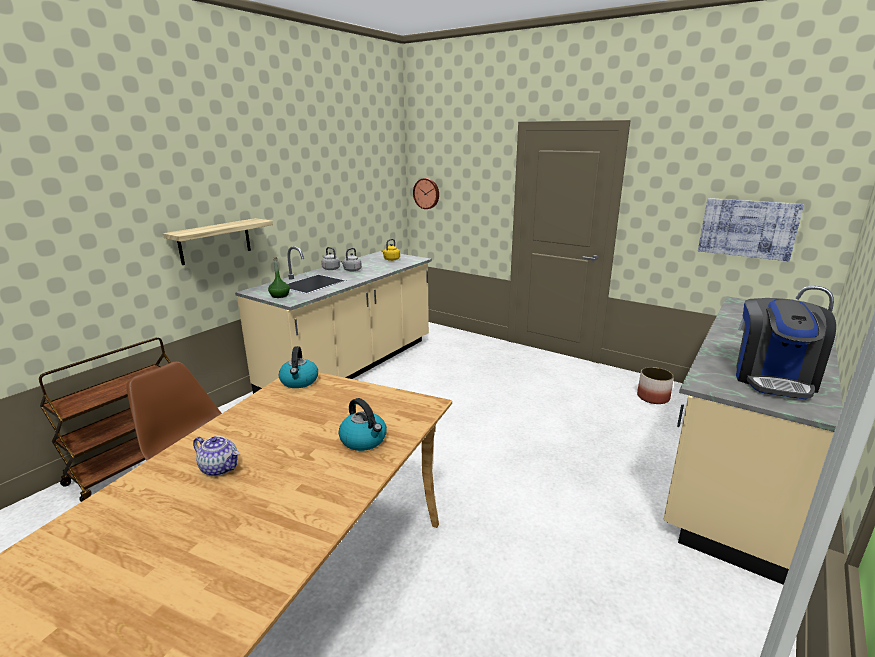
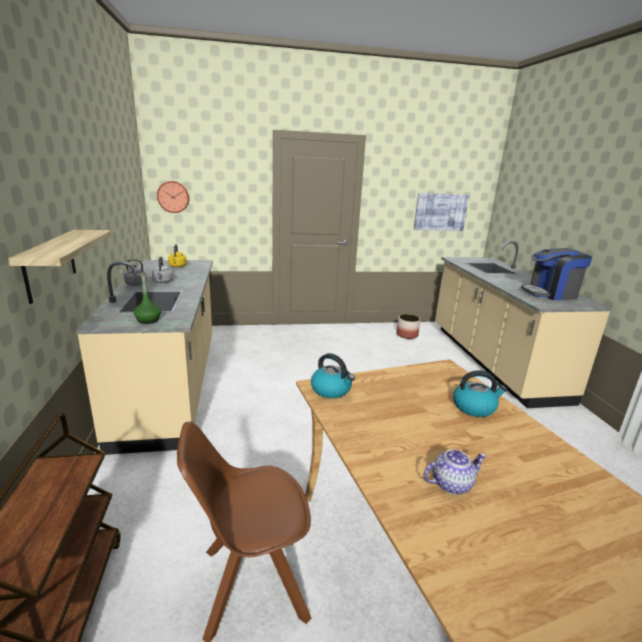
camera: 45 degrees left, 0 degrees up
coffee machine [736,298,836,400] -> coffee machine turned 105 degrees clockwise [521,248,592,300]

